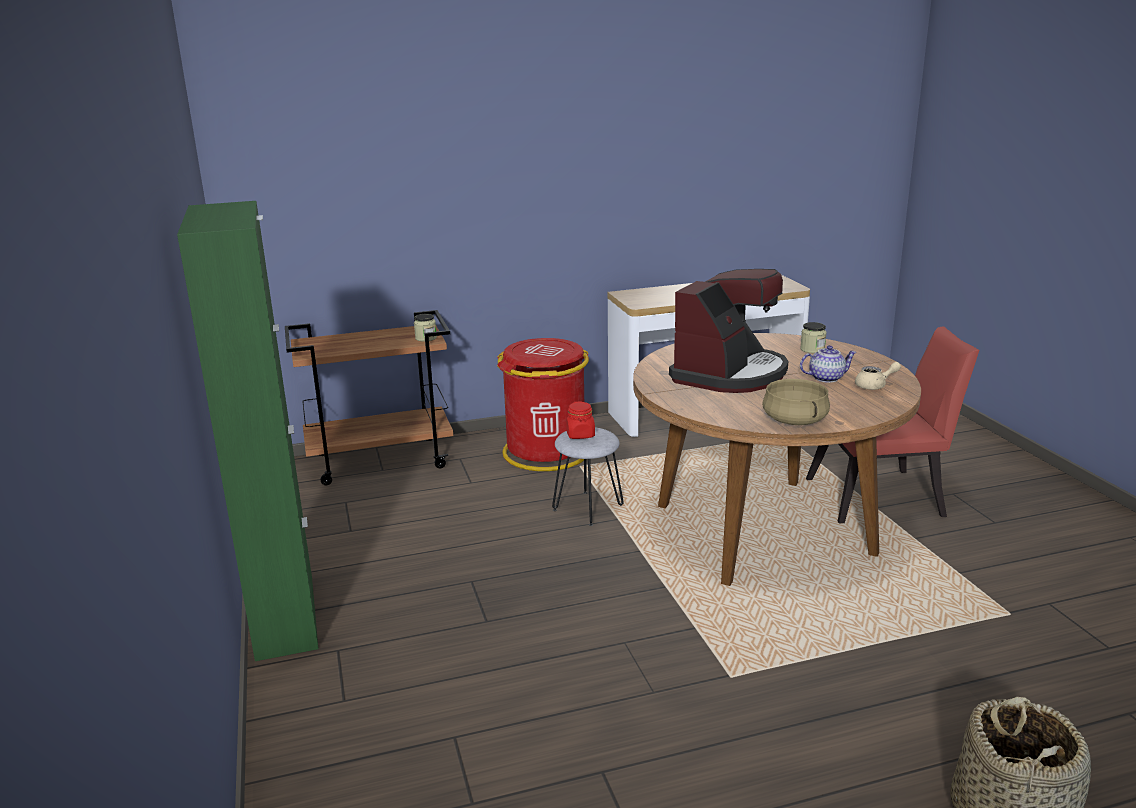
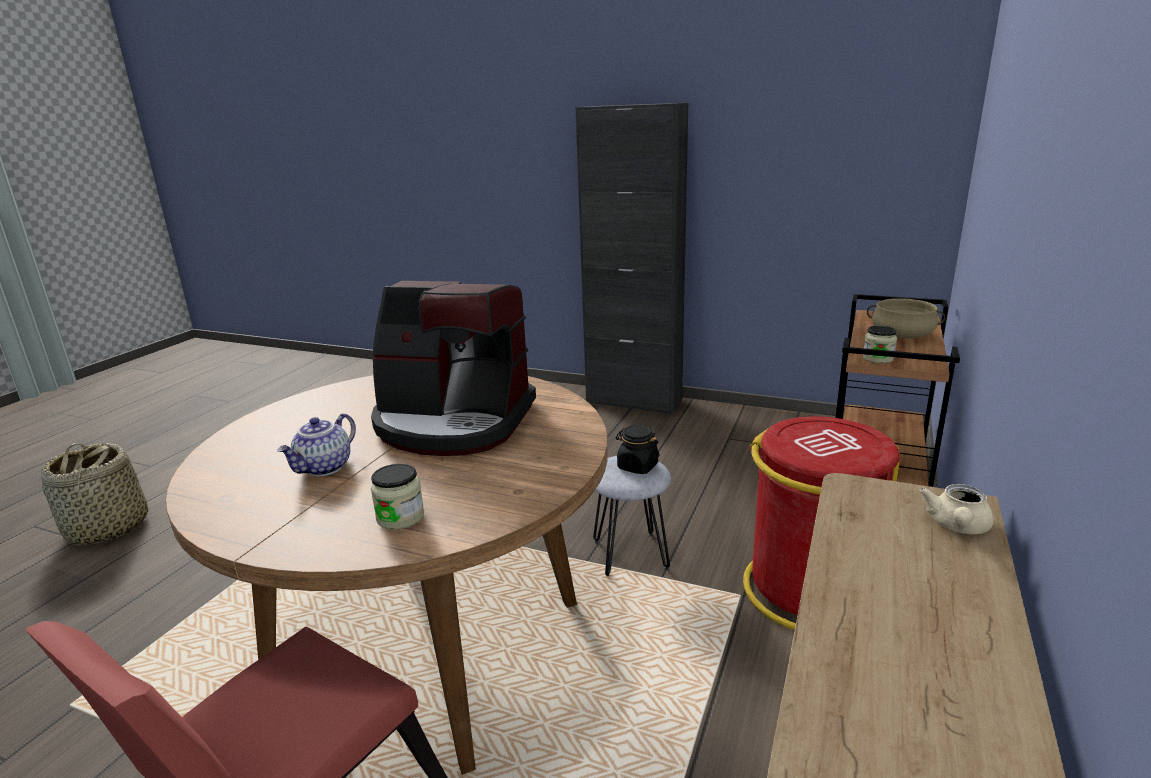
camera: 130 degrees right, 0 degrees up
green cabinet [177,201,319,661] -> black cabinet [576,103,688,415]
red jar [566,401,595,439] -> black jar [616,425,659,474]
coffee machine [669,269,788,393] -> coffee machine turned 60 degrees counterclockwise [371,281,536,456]
beige cooking pot [762,379,830,425] -> beige cooking pot moved to [867,298,945,338]
beige teapot [855,362,901,390] -> beige teapot moved to [919,484,994,534]

